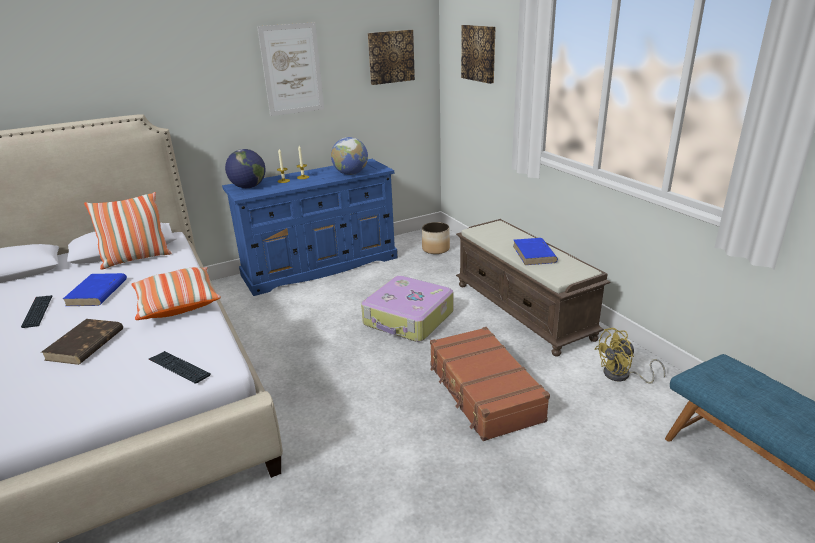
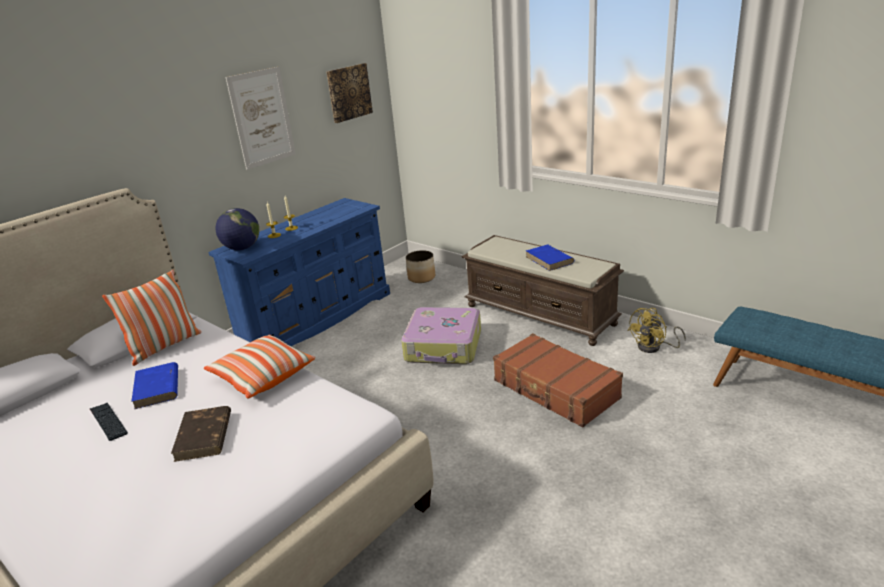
camera: 20 degrees left, 0 degrees up
keyboard [149,351,211,384] -> none
globe [331,137,368,175] -> none
picture [461,25,495,84] -> none

